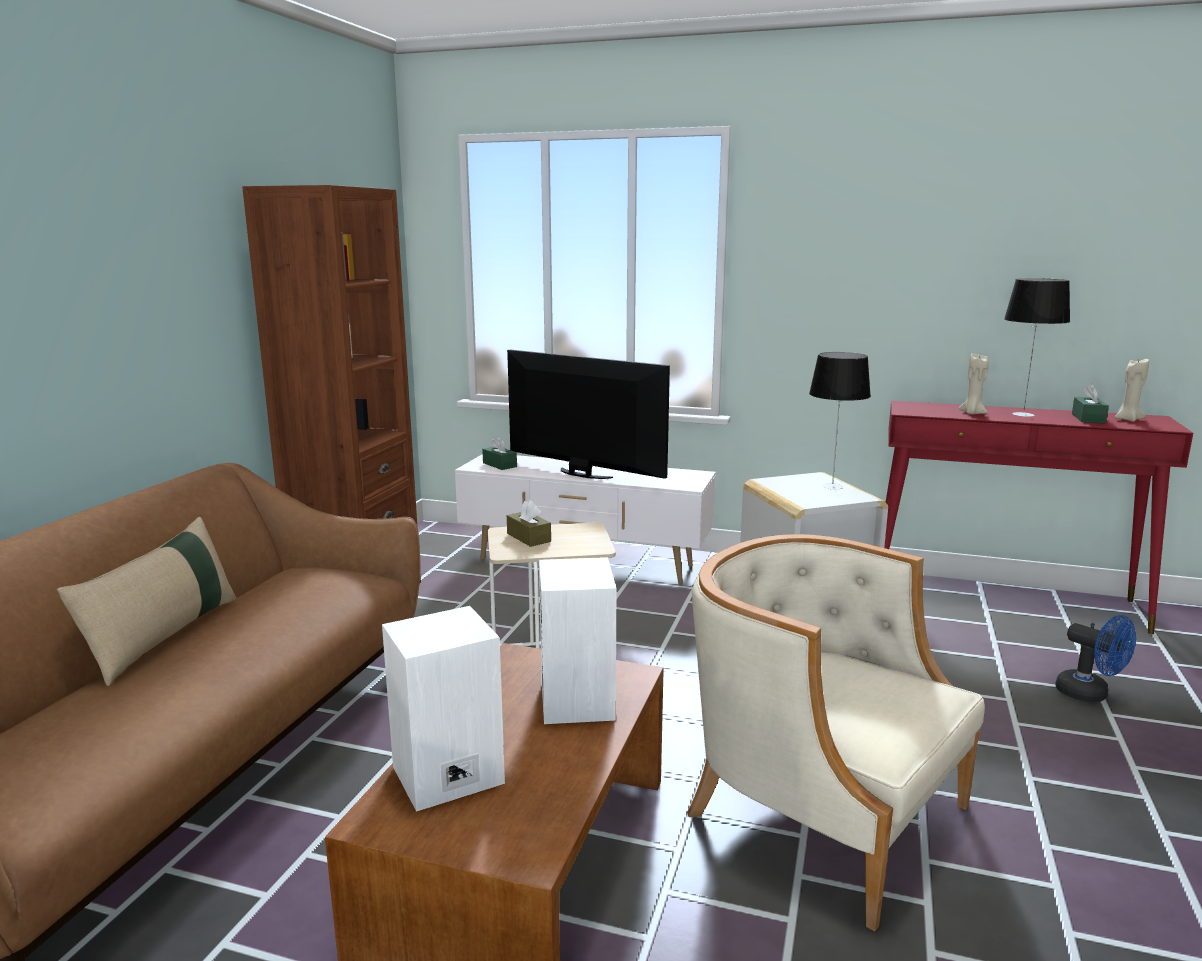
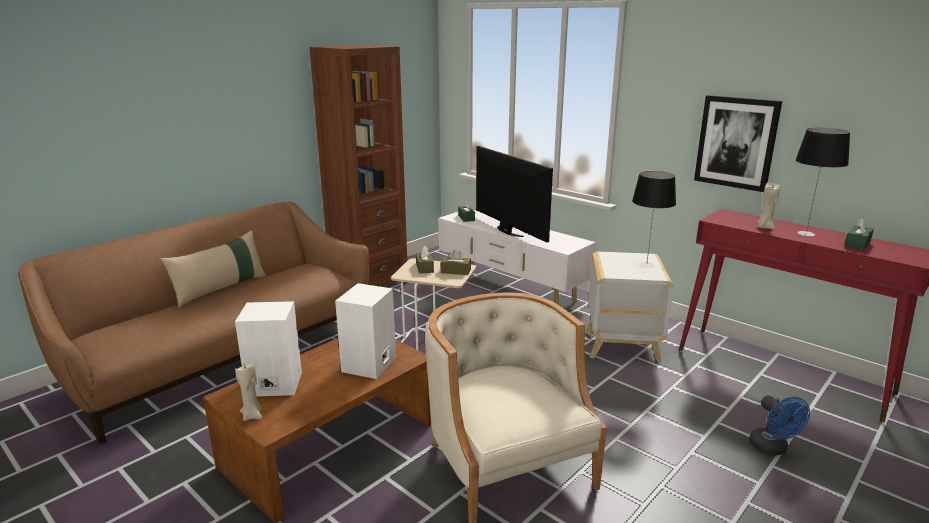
camera: 25 degrees right, 5 degrees up
beige candle [1114,359,1149,422] -> beige candle moved to [235,362,263,421]
none -> brown tissue box [441,249,471,275]
none -> picture [694,95,782,192]

